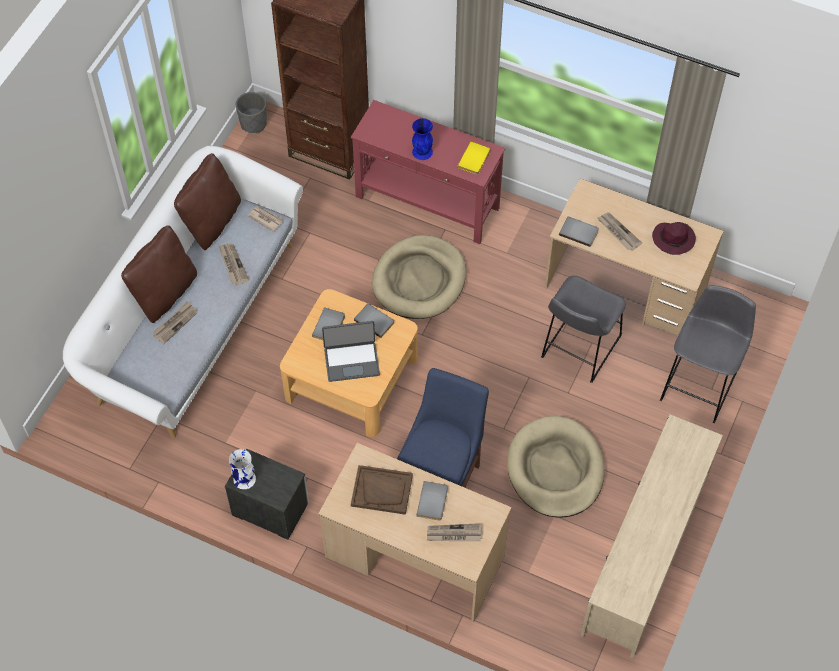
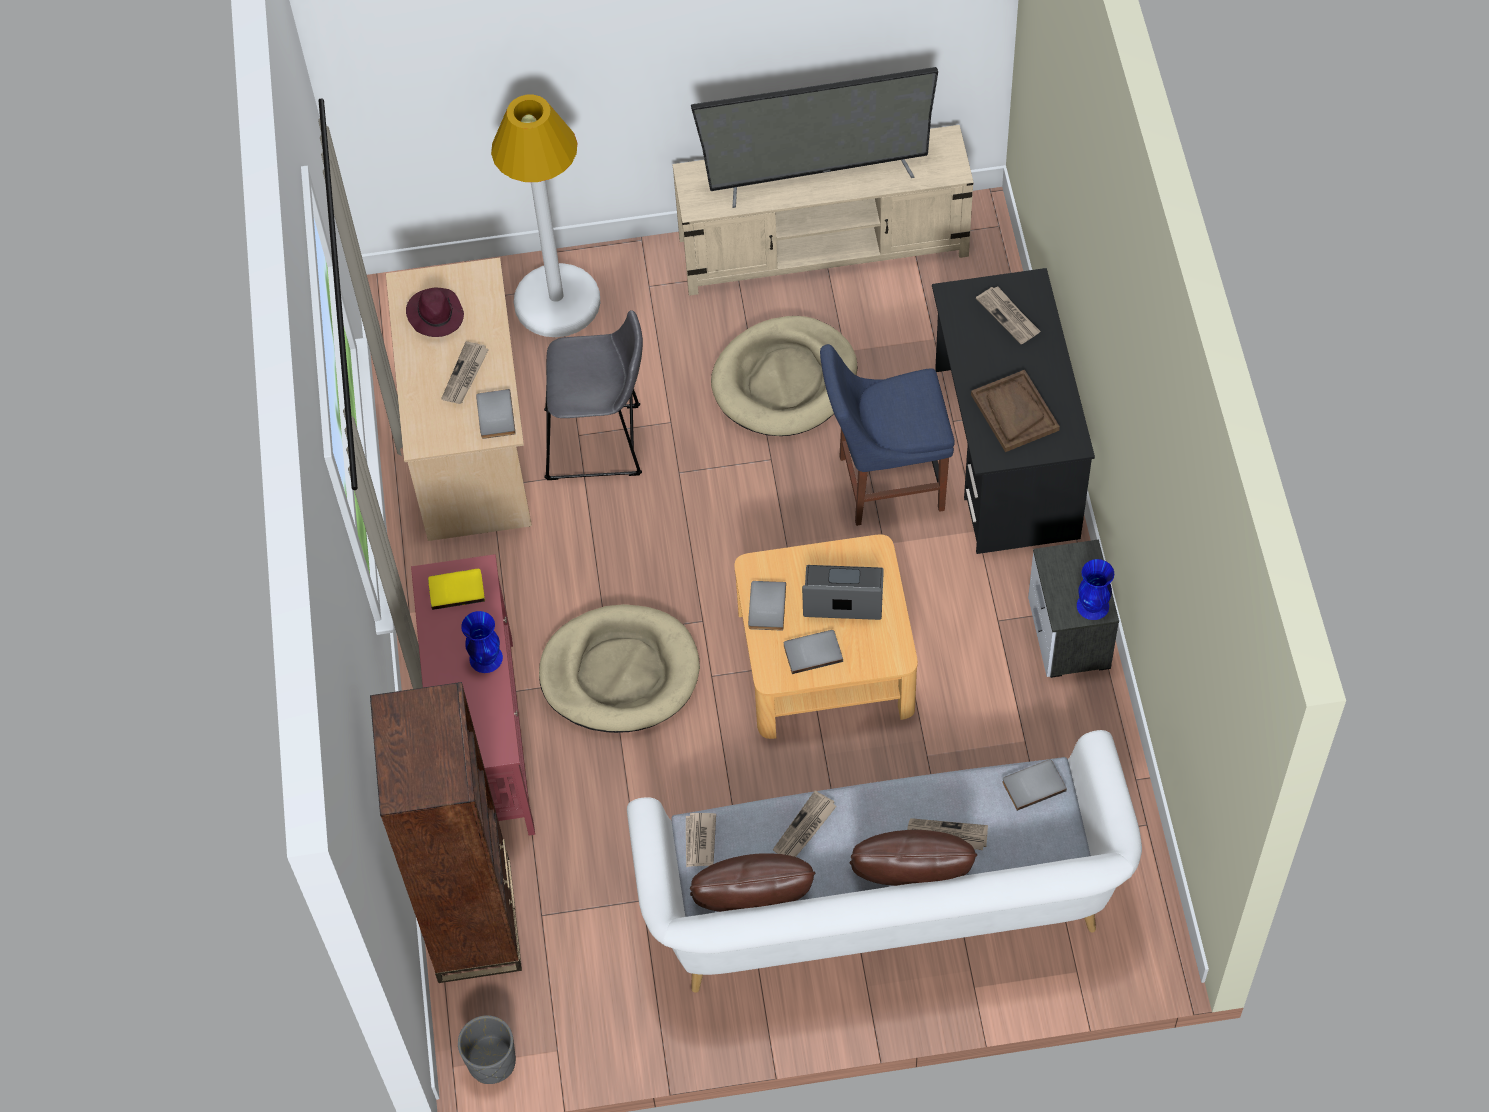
camera: 120 degrees left, 0 degrees up
white vase [229,449,256,489] -> blue vase [1077,559,1114,620]
beige desk [318,443,512,622] -> black desk [932,268,1095,554]
laptop [322,321,380,382] -> laptop turned 45 degrees counterclockwise [802,565,884,620]
grey book [416,481,448,521] -> grey book moved to [1002,759,1067,811]
grey stool [660,285,756,423] -> white floor lamp [491,95,600,337]
none -> television [691,67,938,208]

